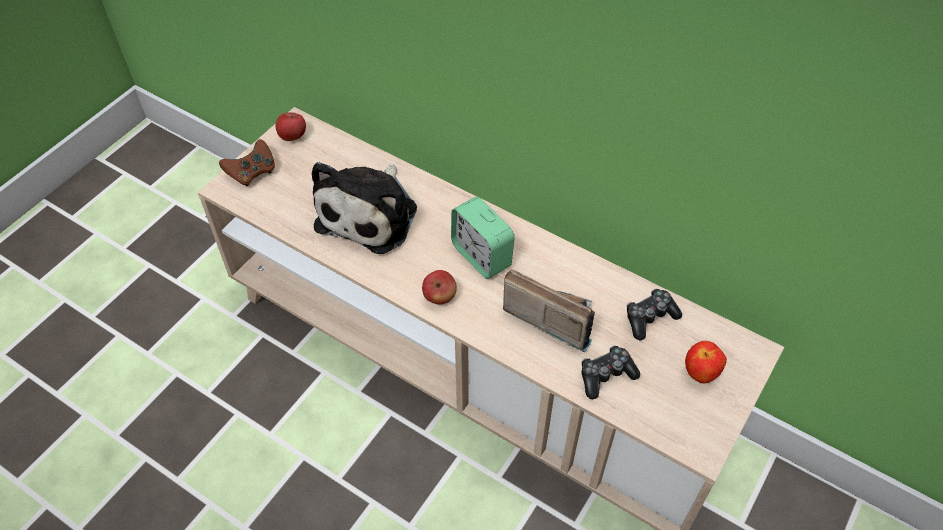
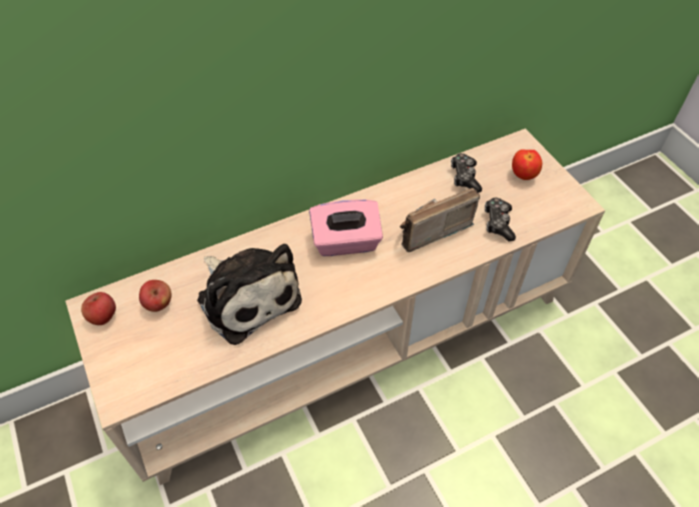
camera: 60 degrees left, 0 degrees up
brown game controller [219,139,275,187] -> none
apple [422,270,457,304] -> apple moved to [139,280,172,312]
alarm clock [451,197,515,279] -> pink tissue box [309,199,383,256]

